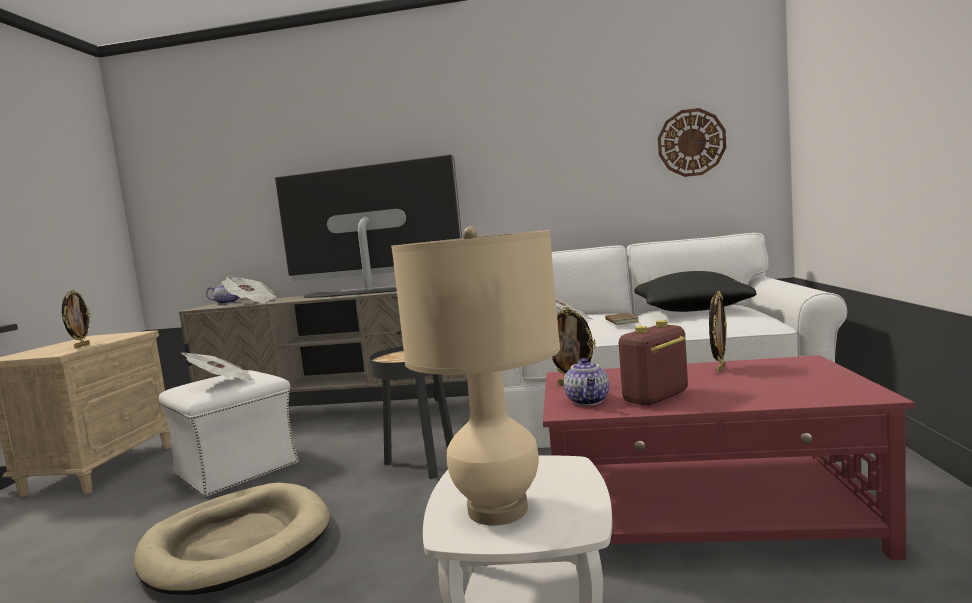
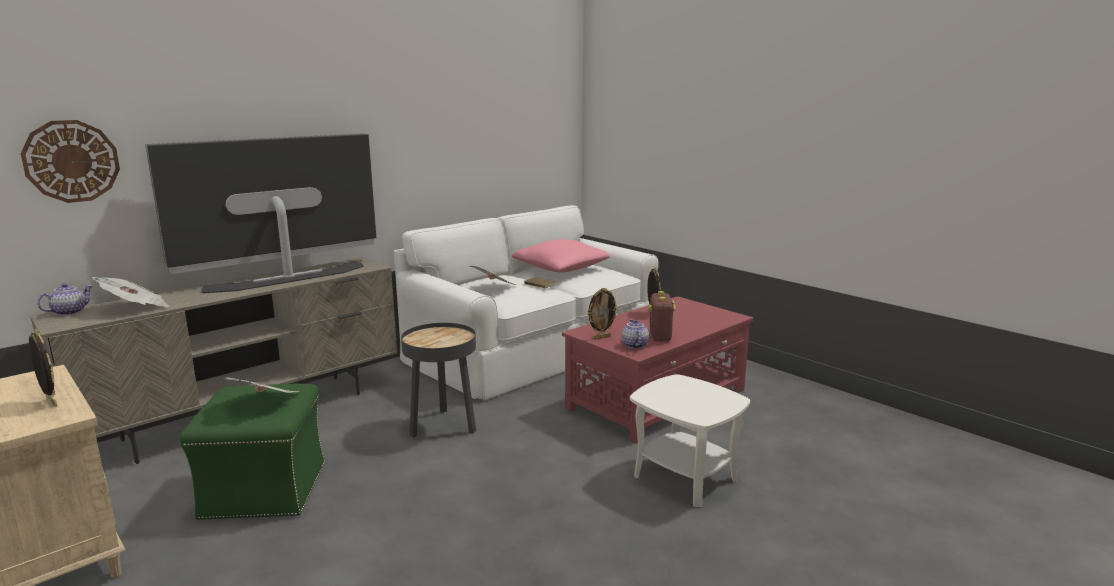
camera: 50 degrees left, 10 degrees up
beige dog bed [134,483,330,595] -> none
white ottoman [159,370,299,497] -> green ottoman [180,384,325,520]
beige table lamp [391,227,560,526] -> none
teapot [564,358,609,406] -> teapot turned 135 degrees counterclockwise [621,319,649,349]
black pillow [634,271,756,312] -> pink pillow [512,239,610,272]
wall clock [658,108,726,177] -> wall clock moved to [21,120,120,203]

